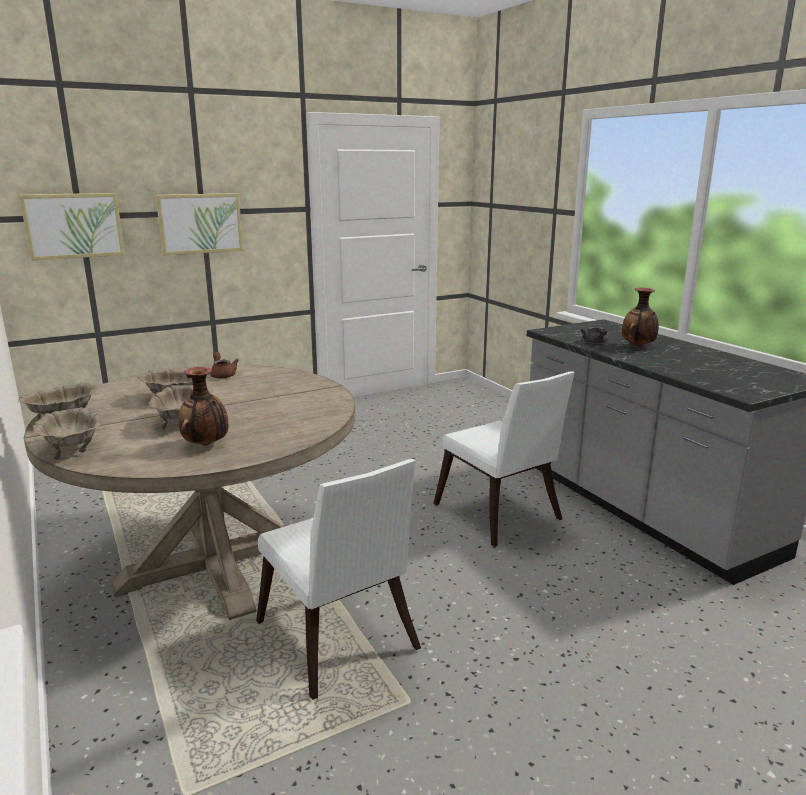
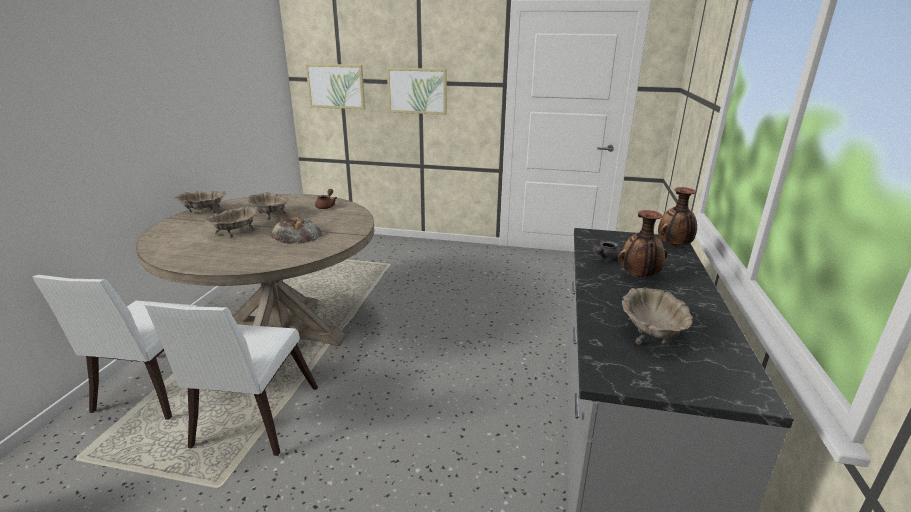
camera: 40 degrees right, 5 degrees up
beige bowl [33,408,102,460] -> beige bowl moved to [622,288,693,345]
vase [179,367,228,446] -> vase moved to [658,187,697,246]
white chair [433,372,575,547] -> white chair moved to [32,275,198,420]
none -> bread [271,216,322,244]

